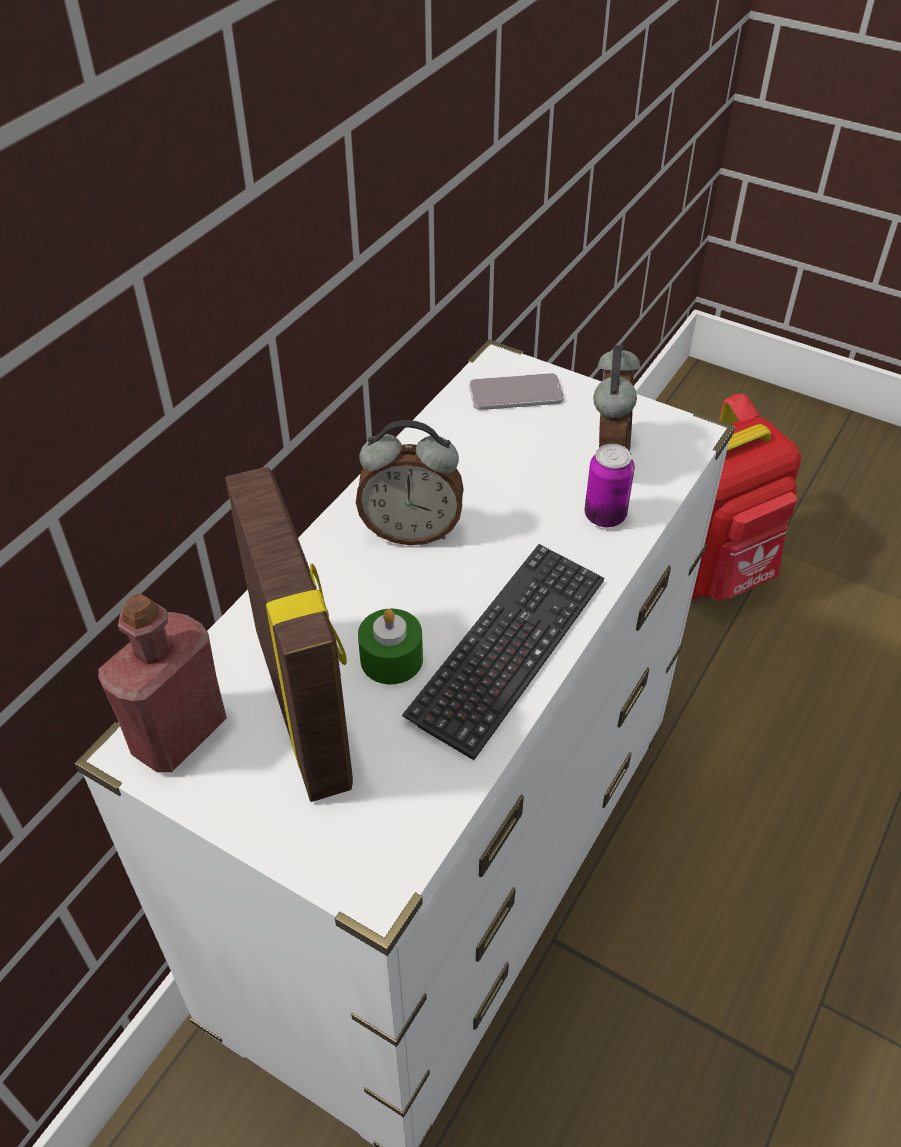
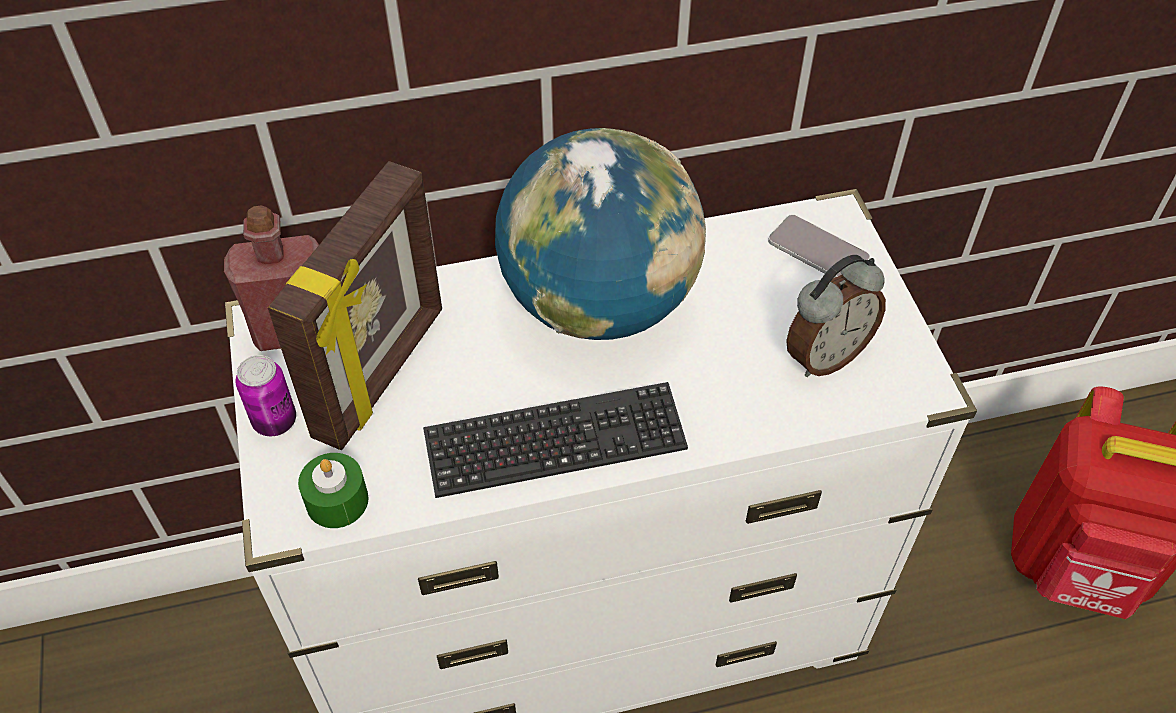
camera: 45 degrees right, 5 degrees up
alarm clock [356,420,464,545] -> globe [495,128,706,340]
green candle [358,609,423,684] -> green candle moved to [298,453,369,528]
can [585,444,635,527] -> can moved to [236,355,296,436]

